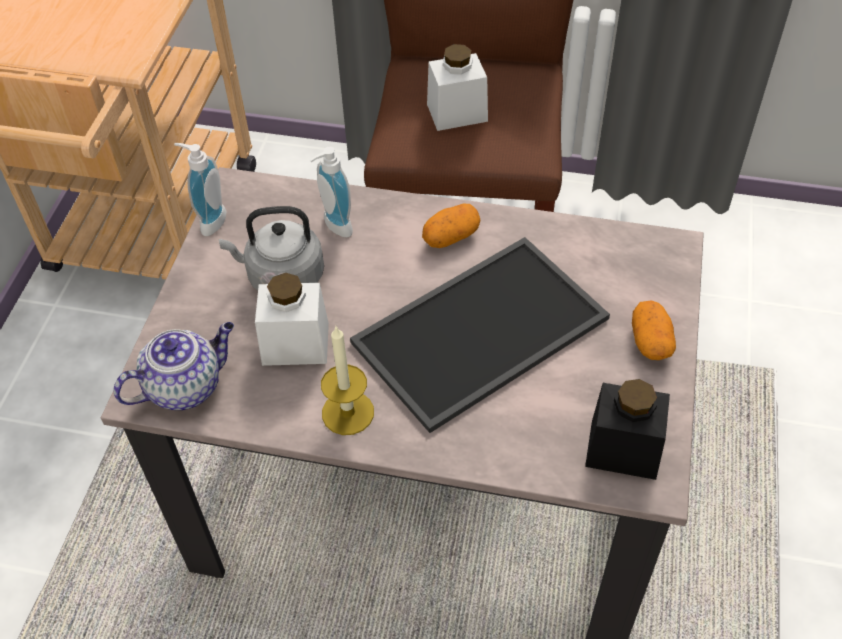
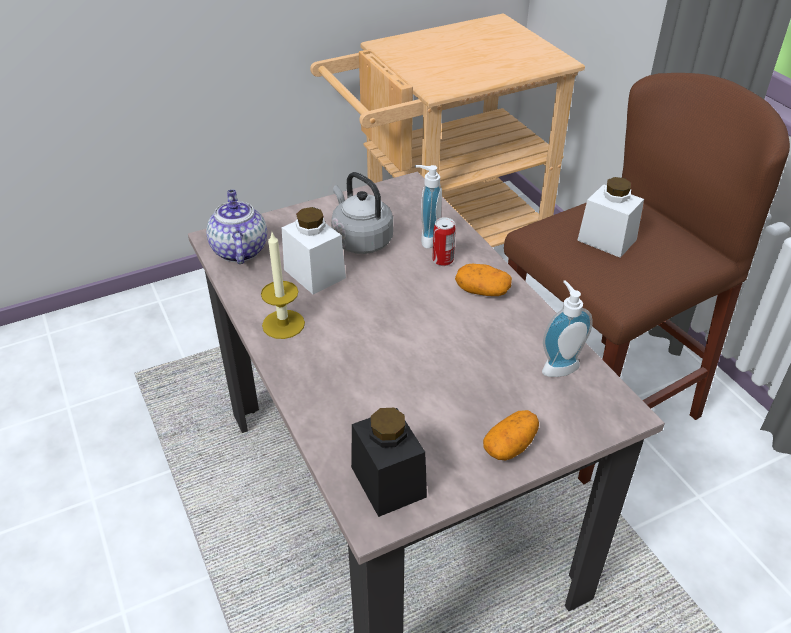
camera: 50 degrees right, 10 degrees down
teapot [113,322,234,410] -> teapot turned 120 degrees counterclockwise [206,190,267,264]
soap dispenser [174,143,226,236] -> soap dispenser moved to [542,280,593,377]
tray [350,237,610,433] -> none
none -> can [432,217,456,266]

